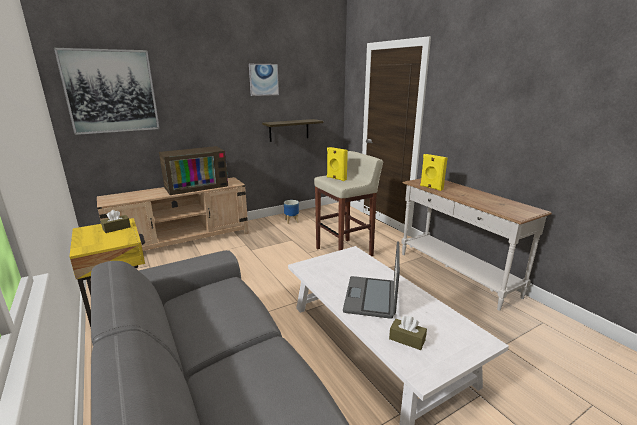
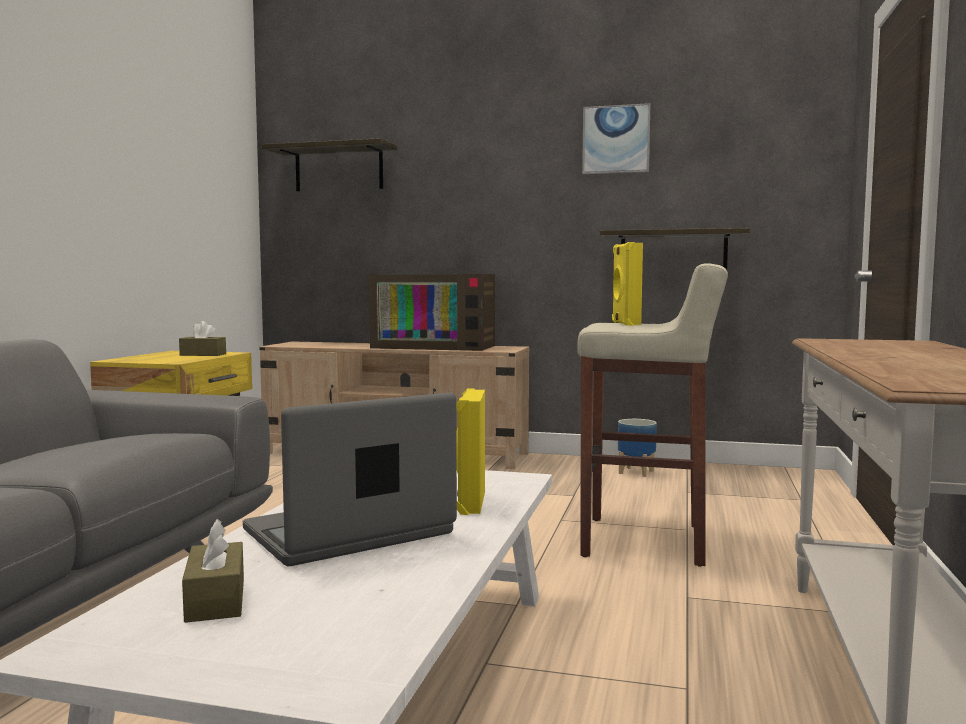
camera: 45 degrees right, 15 degrees down
picture [54,48,160,135] -> shelf [261,138,397,191]
yellow speaker [420,154,448,191] -> yellow speaker moved to [456,389,485,515]

